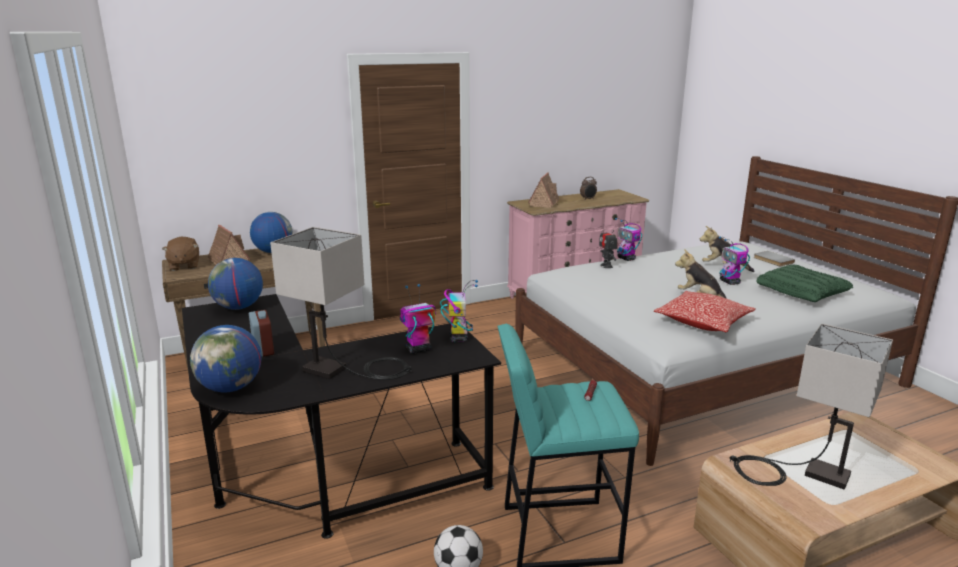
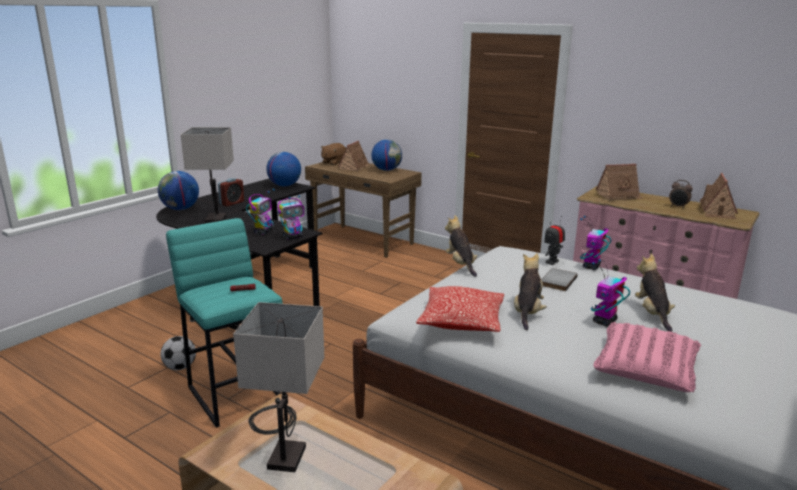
camera: 60 degrees right, 0 degrees up
toy robot [400,284,436,354] -> toy robot turned 75 degrees clockwise [246,189,275,235]
grey book [754,251,795,266] -> grey book moved to [542,268,578,291]
green pillow [756,264,853,302] -> pink pillow [593,322,701,392]
none -> plush toy [445,215,477,277]
none -> toy house [699,173,738,219]

